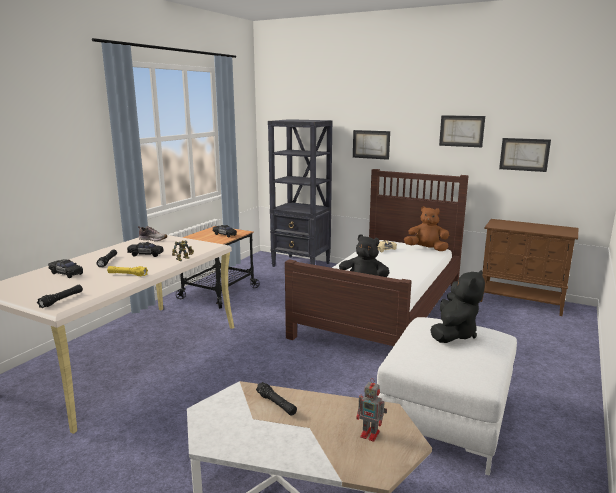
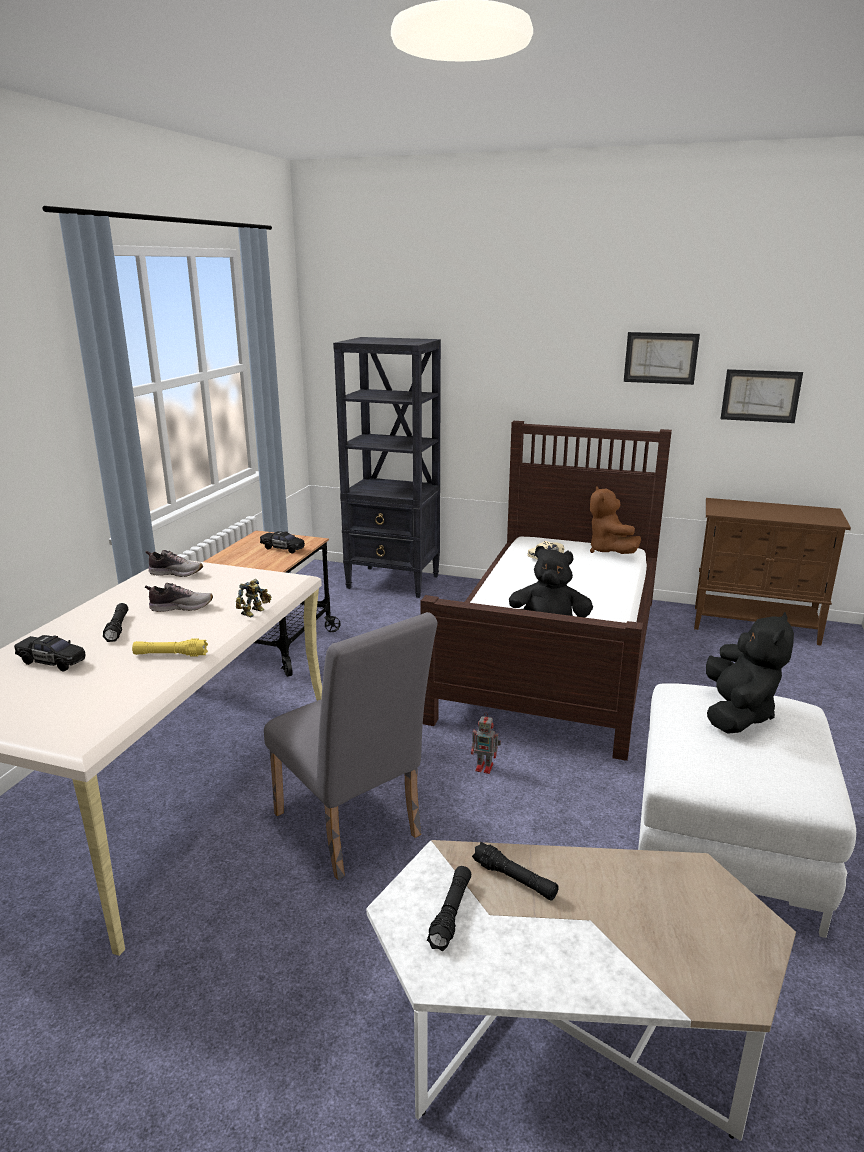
camera: 10 degrees left, 5 degrees up
black flashlight [37,285,83,308] -> black flashlight moved to [427,866,471,951]
black toy car [127,242,164,257] -> shoe [145,583,213,612]
picture [353,130,390,160] -> none
toy robot [356,378,387,442] -> toy robot moved to [471,713,501,774]
brown plush toy [404,206,449,251] -> brown plush toy turned 105 degrees counterclockwise [590,486,641,554]
none -> grey chair [264,612,438,880]

